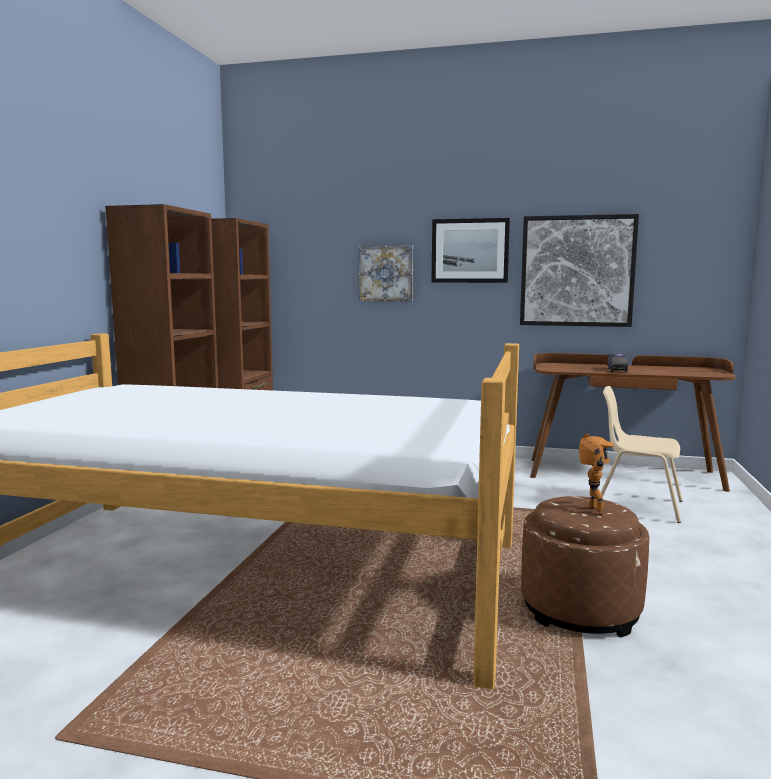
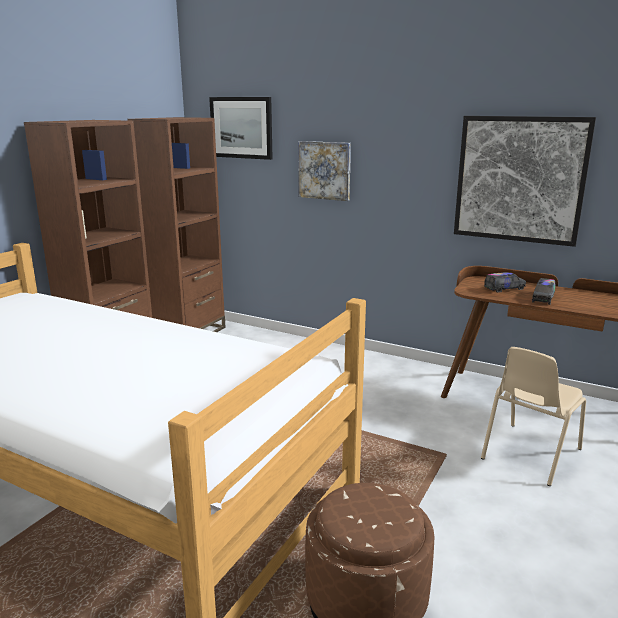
camera: 15 degrees right, 10 degrees up
picture [431,218,510,283] -> picture moved to [209,97,273,160]
toy robot [579,433,614,516] -> none
beige chair [601,386,683,523] -> beige chair turned 90 degrees counterclockwise [481,347,586,486]
none -> toy truck [484,272,526,293]

